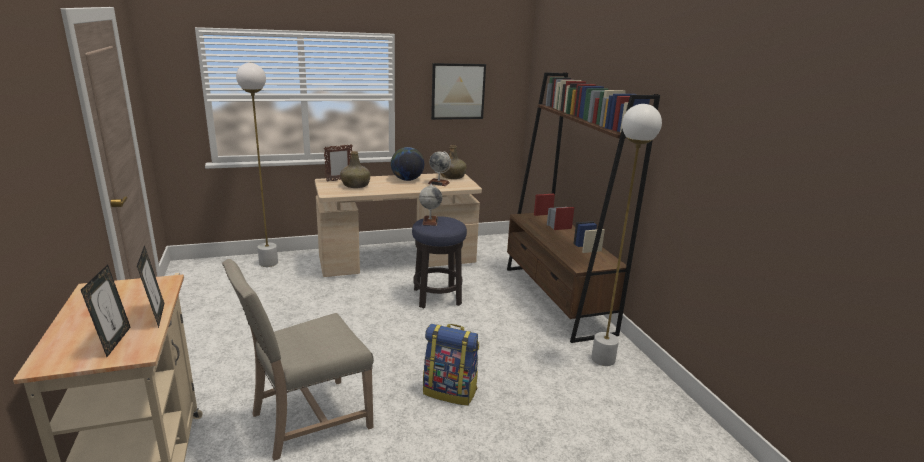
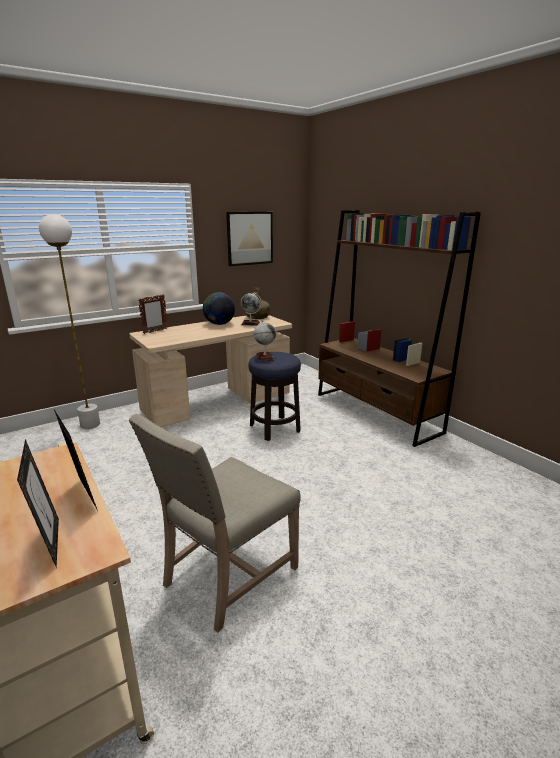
camera: 15 degrees left, 0 degrees up
green bottle [340,151,370,188] -> none
backpack [423,324,479,406] -> none
white floor lamp [591,104,662,366] -> none

